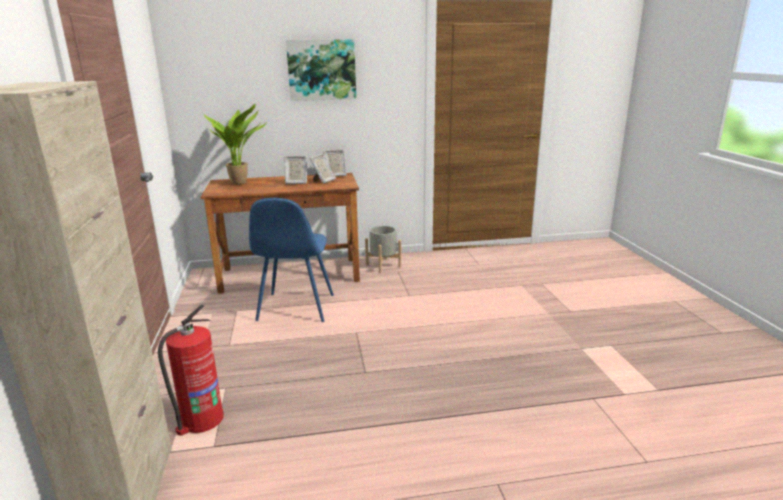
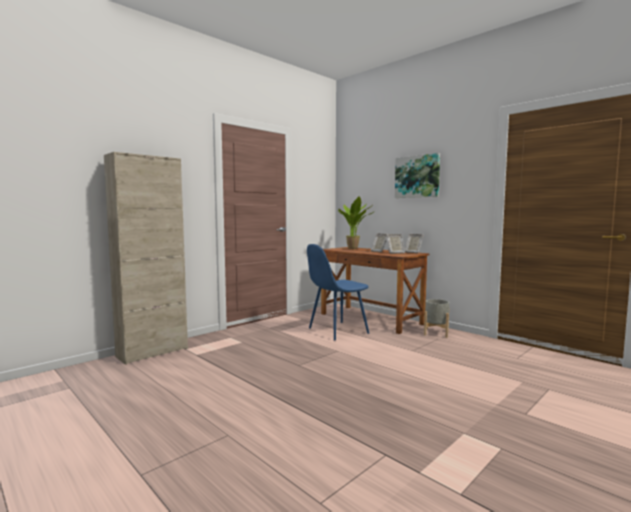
camera: 55 degrees right, 15 degrees down
fire extinguisher [158,305,224,436] -> none

